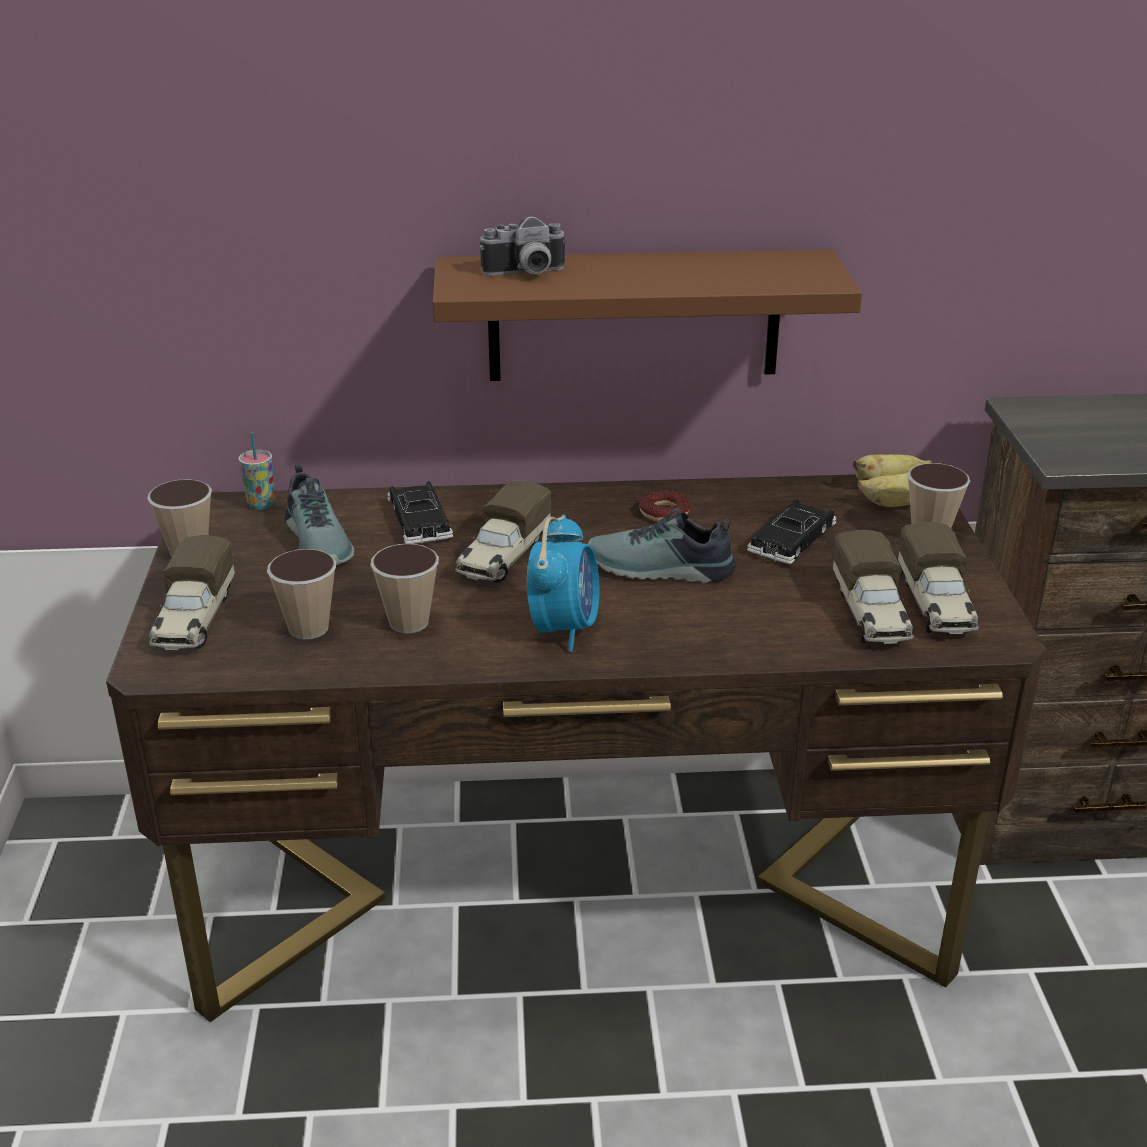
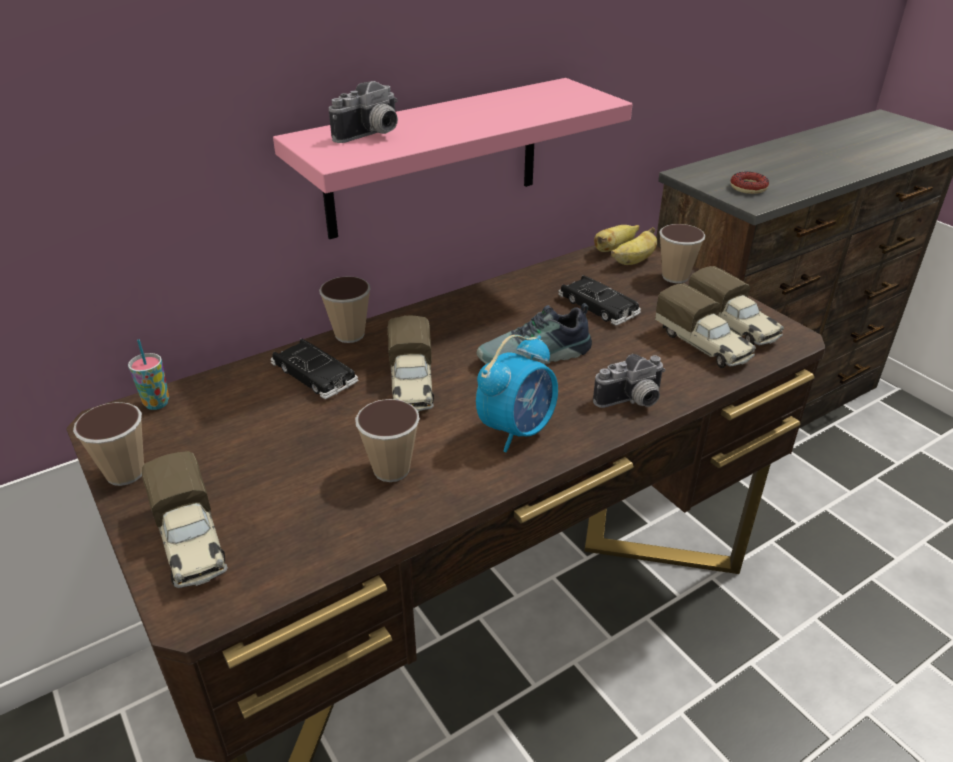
camera: 30 degrees left, 5 degrees up
cup [267,549,336,639] -> cup moved to [319,276,371,343]
shoe [285,464,354,565] -> none
brown shelf [433,249,862,381] -> pink shelf [273,78,632,239]
alarm clock [527,515,600,652] -> alarm clock turned 60 degrees clockwise [476,335,558,452]
donut [639,489,690,522] -> donut moved to [731,172,769,194]
black toy car [747,499,837,564] -> black toy car turned 45 degrees counterclockwise [558,275,641,326]
none -> camera [593,354,665,408]

